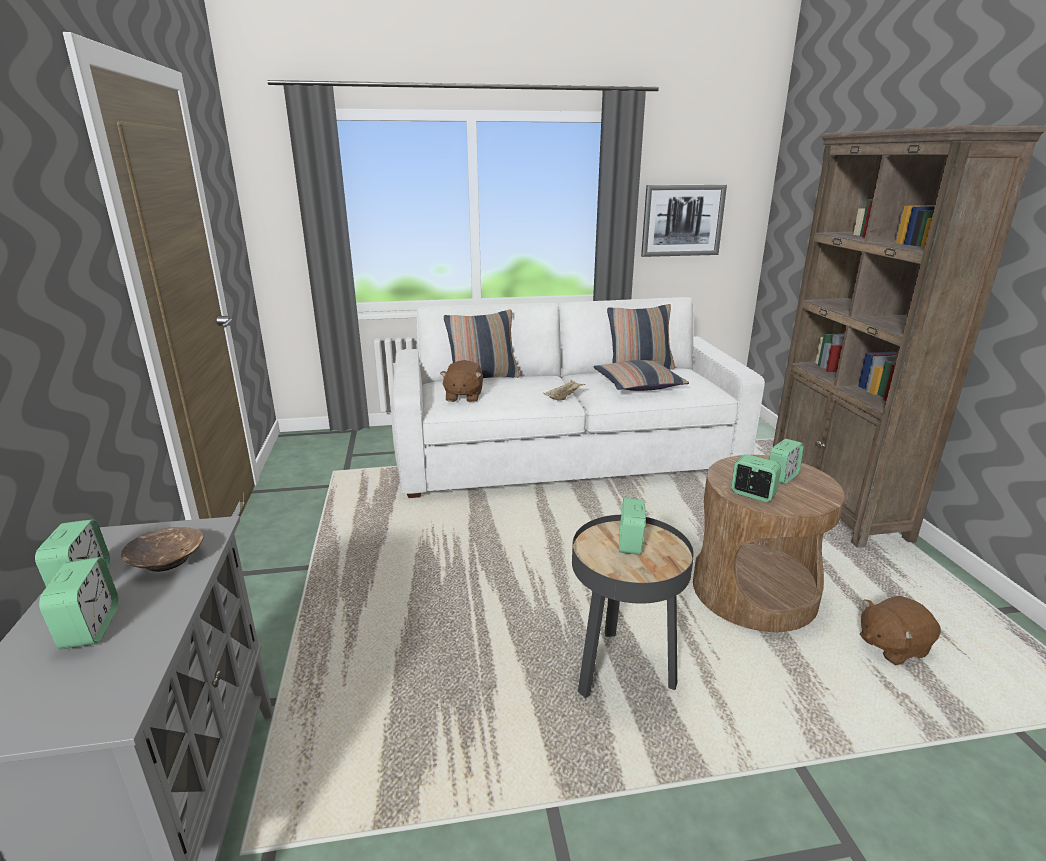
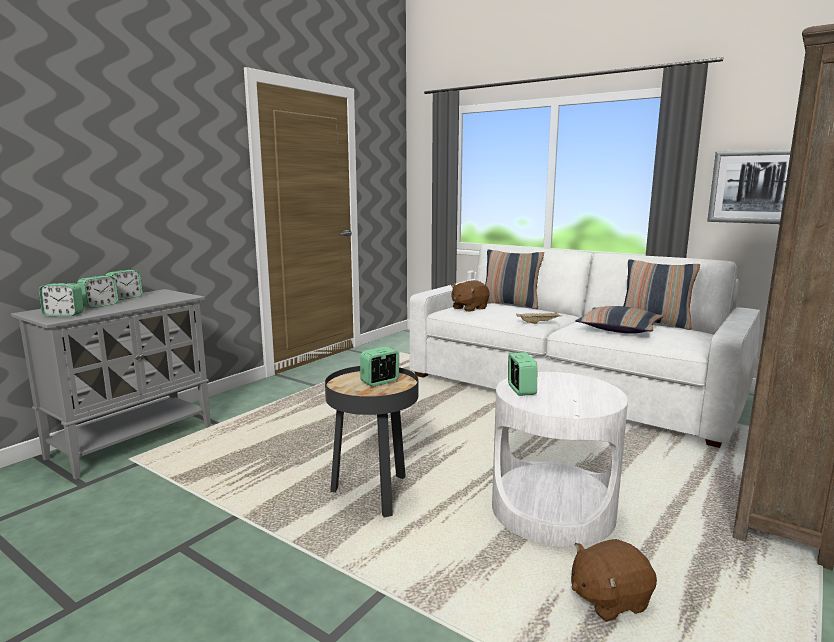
camera: 45 degrees right, 10 degrees down
brown bowl [121,527,204,572] -> none
brown side table [693,455,845,632] -> white side table [492,372,628,547]
alarm clock [769,439,804,484] -> alarm clock moved to [39,283,84,316]
brown plush toy [860,596,941,665] -> brown plush toy turned 45 degrees counterclockwise [571,539,657,622]

